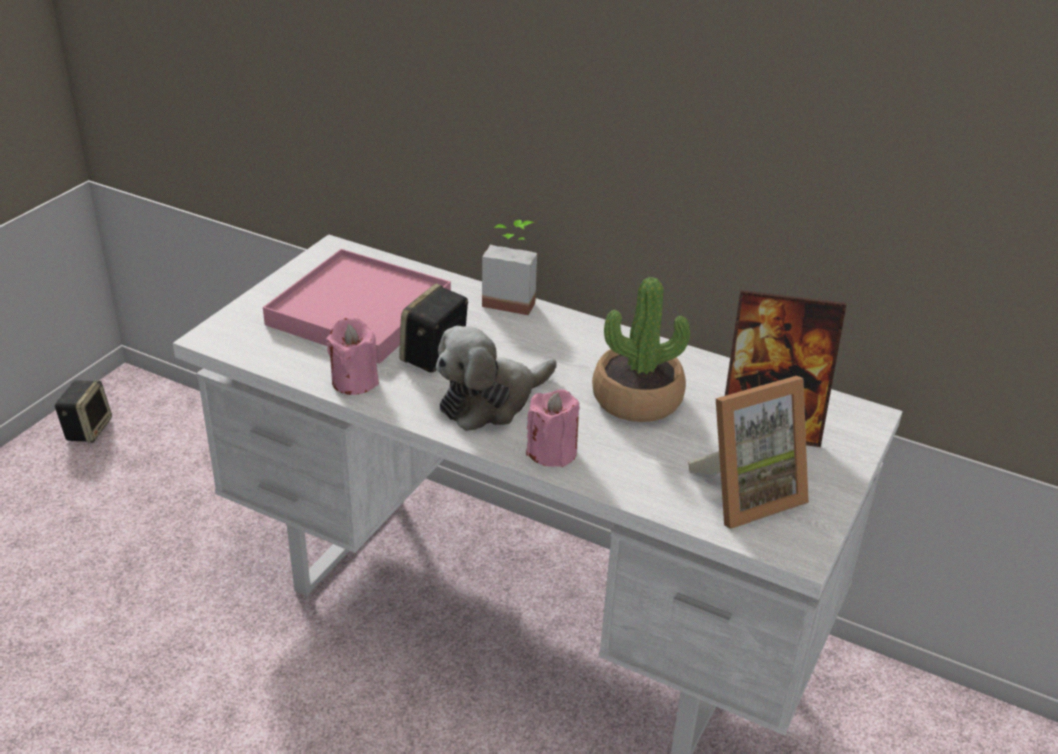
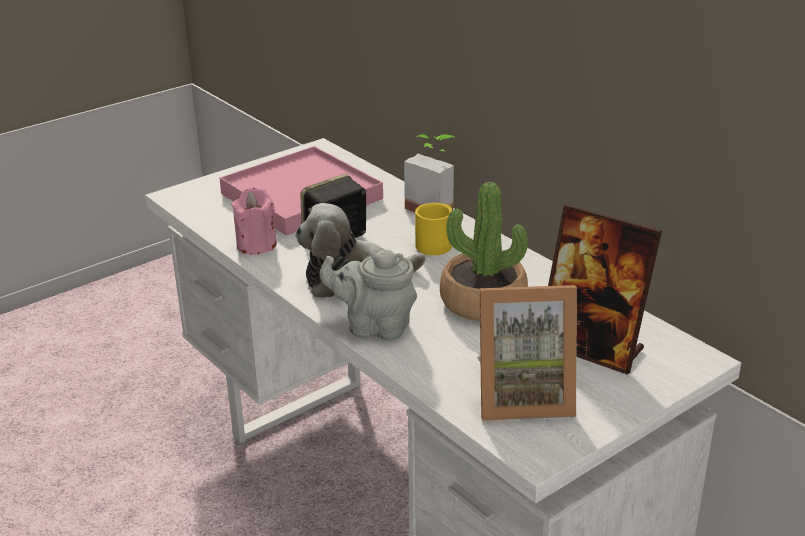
camera: 25 degrees right, 5 degrees down
speaker [54,380,112,443] -> none
pink candle [526,389,580,467] -> grey teapot [319,250,417,341]
none -> yellow mug [415,203,452,255]

